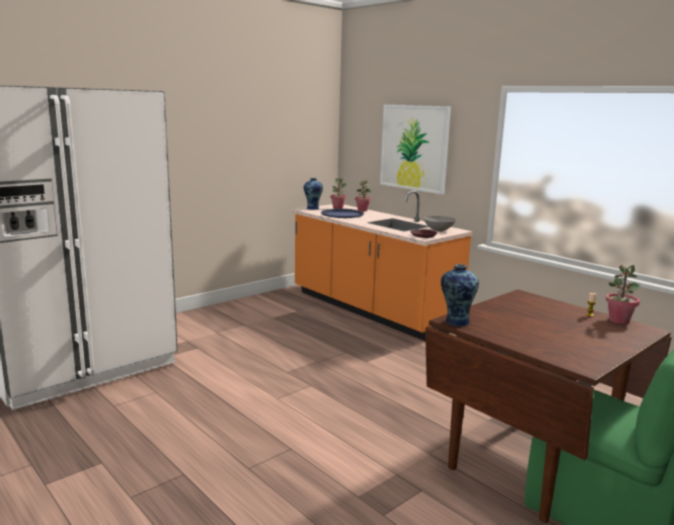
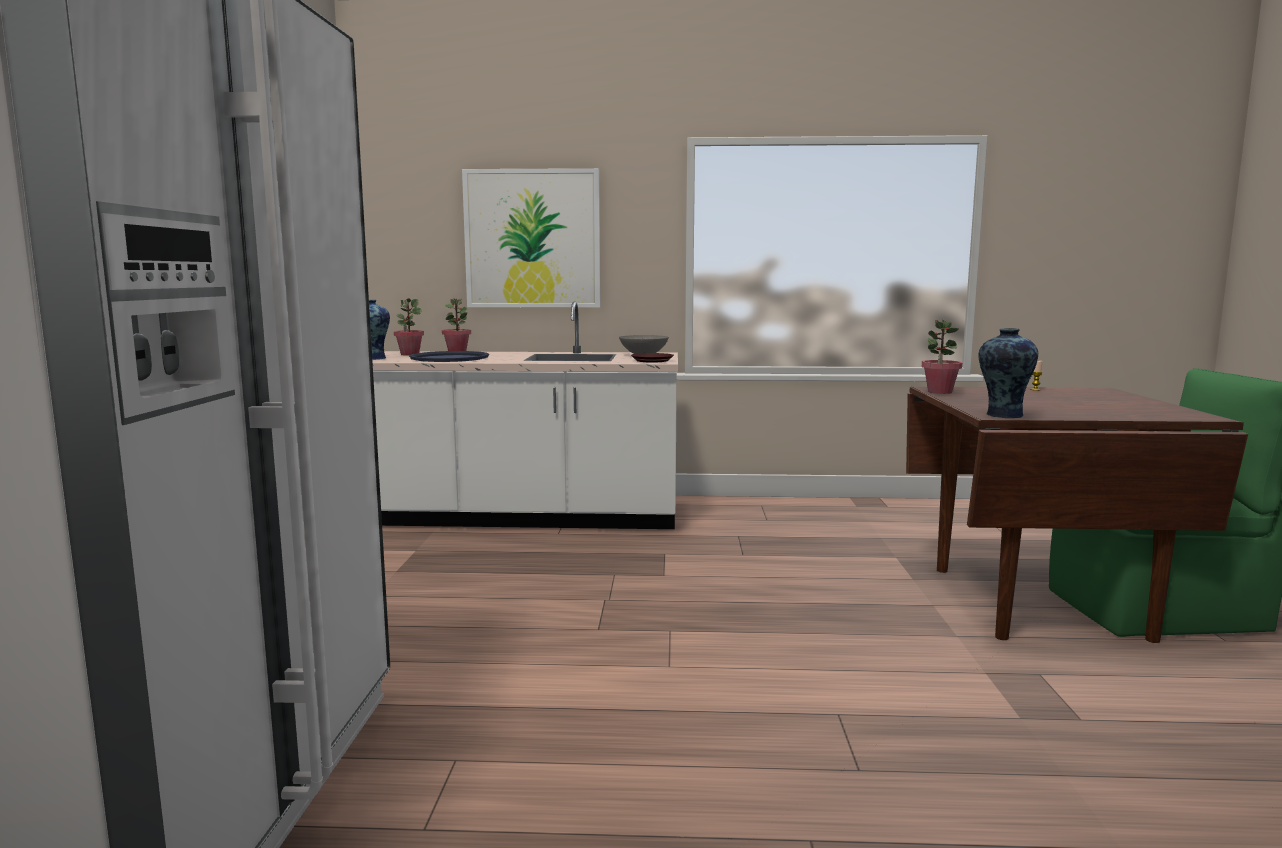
camera: 45 degrees left, 5 degrees down
orange counter [292,190,473,341] -> white counter [372,301,678,529]
potted plant [606,265,640,324] -> potted plant moved to [922,319,962,394]

